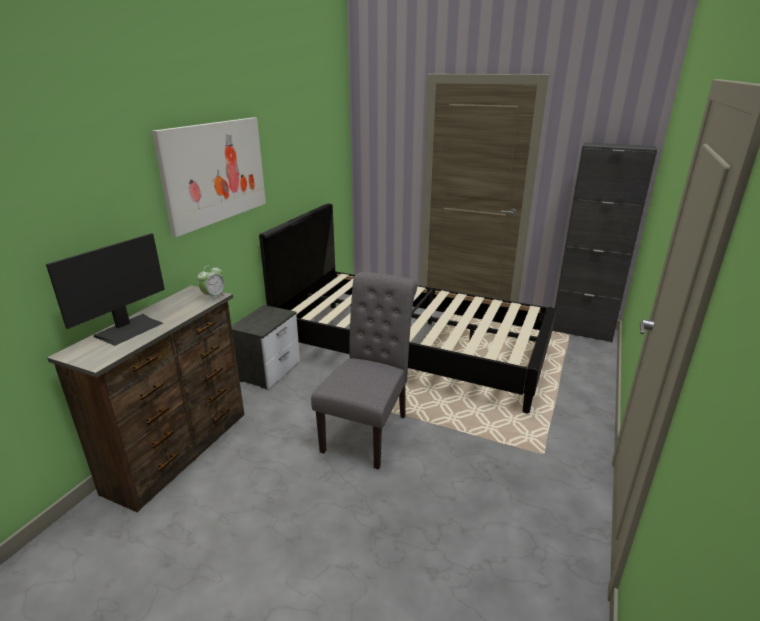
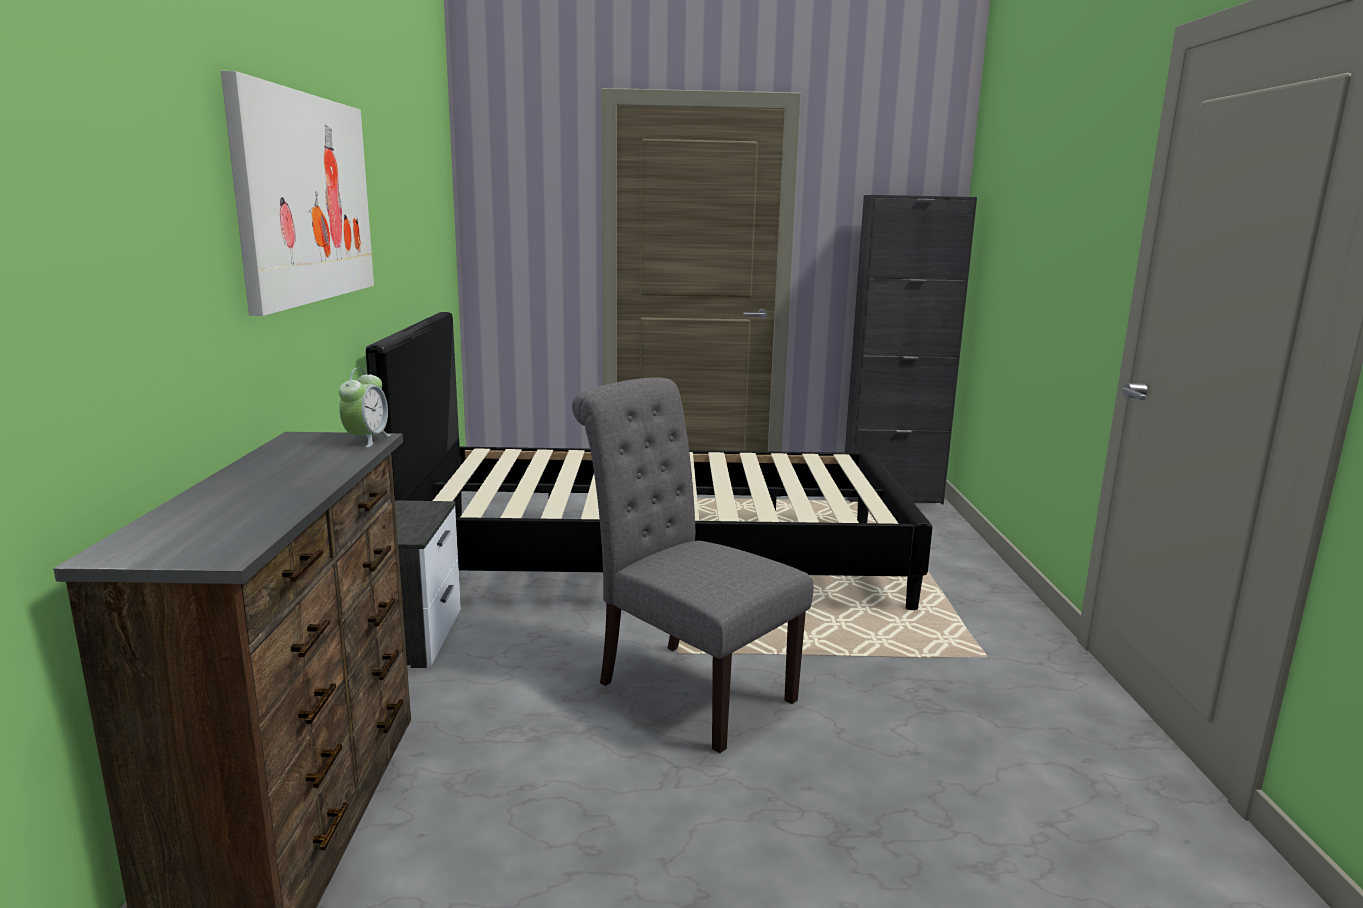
camera: 25 degrees left, 10 degrees down
monitor [46,233,165,346] -> none
grey chair [311,272,417,470] -> grey chair turned 45 degrees counterclockwise [572,377,814,753]

